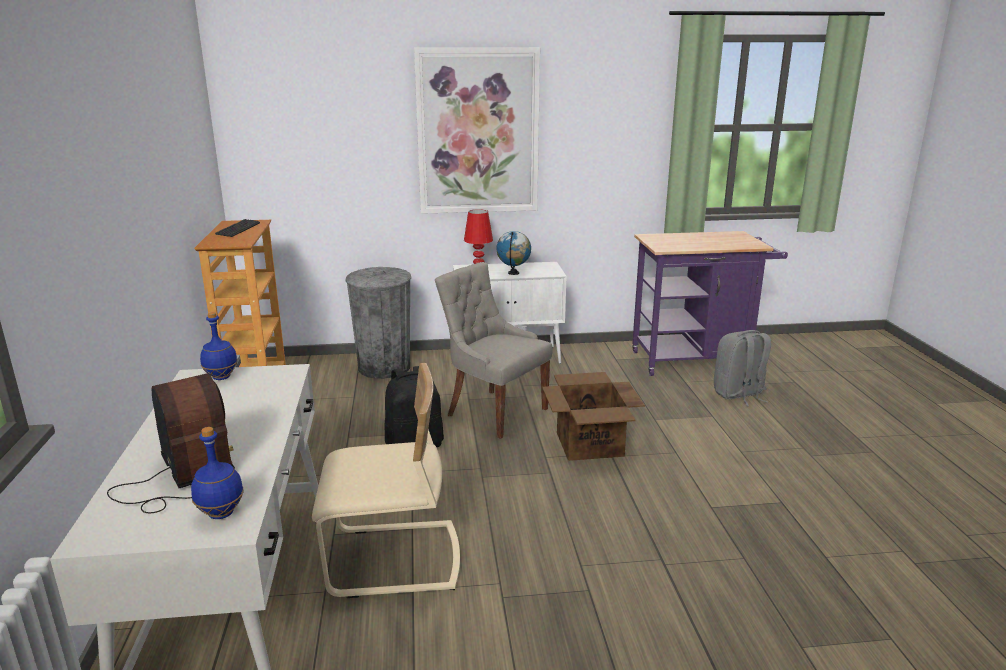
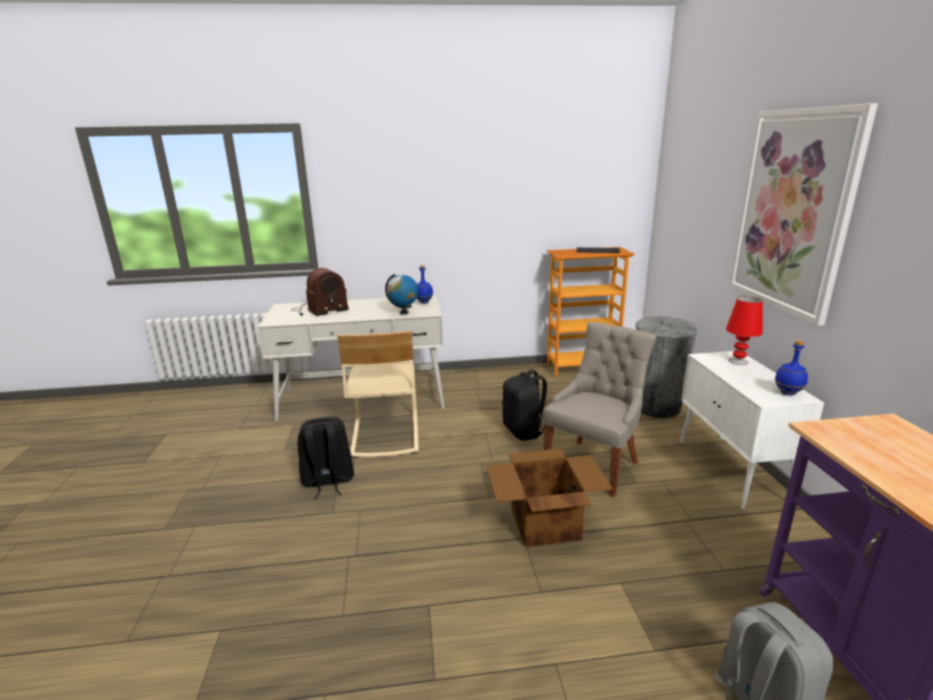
camera: 90 degrees right, 0 degrees up
blue bottle [191,427,244,519] -> blue bottle moved to [775,341,808,396]
globe [497,231,531,275] -> globe moved to [385,274,418,315]
none -> black backpack [298,417,354,499]

